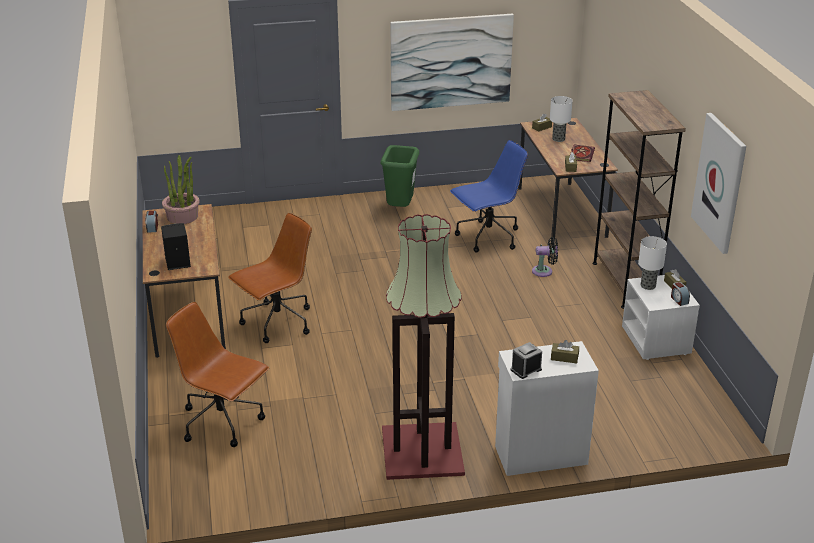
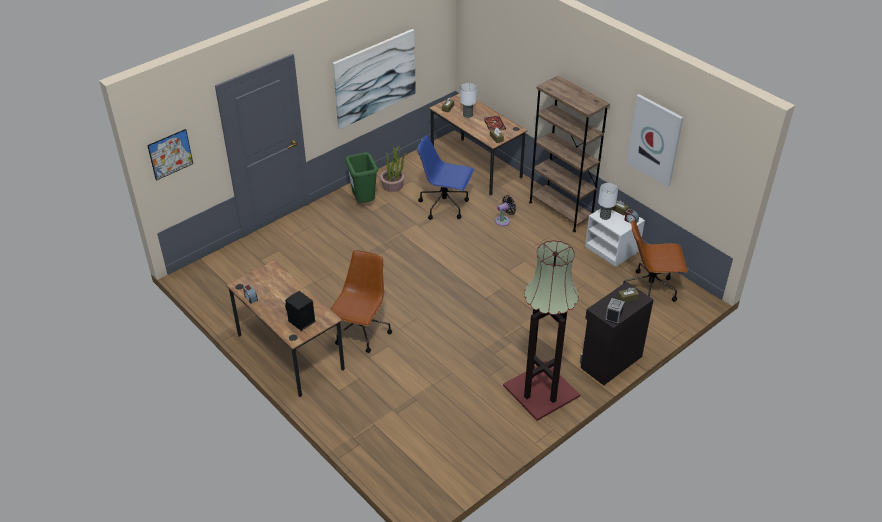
camera: 30 degrees left, 10 degrees up
potted plant [162,155,200,224] -> potted plant moved to [380,146,407,192]
brown office chair [166,302,269,447] -> brown office chair moved to [623,219,688,302]
blue office chair [450,140,528,252] -> blue office chair turned 105 degrees counterclockwise [417,135,474,220]
white cabinet [495,341,599,476] -> black cabinet [580,282,654,385]
none -> picture [147,129,193,181]

